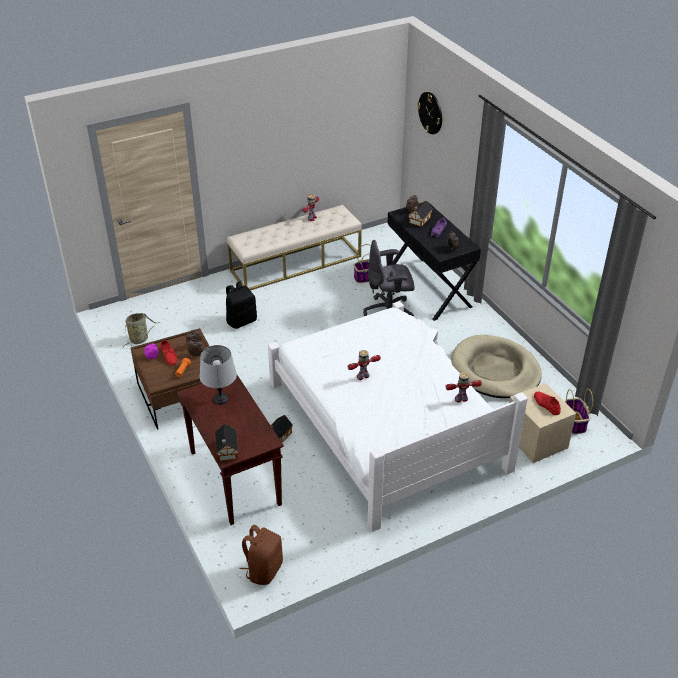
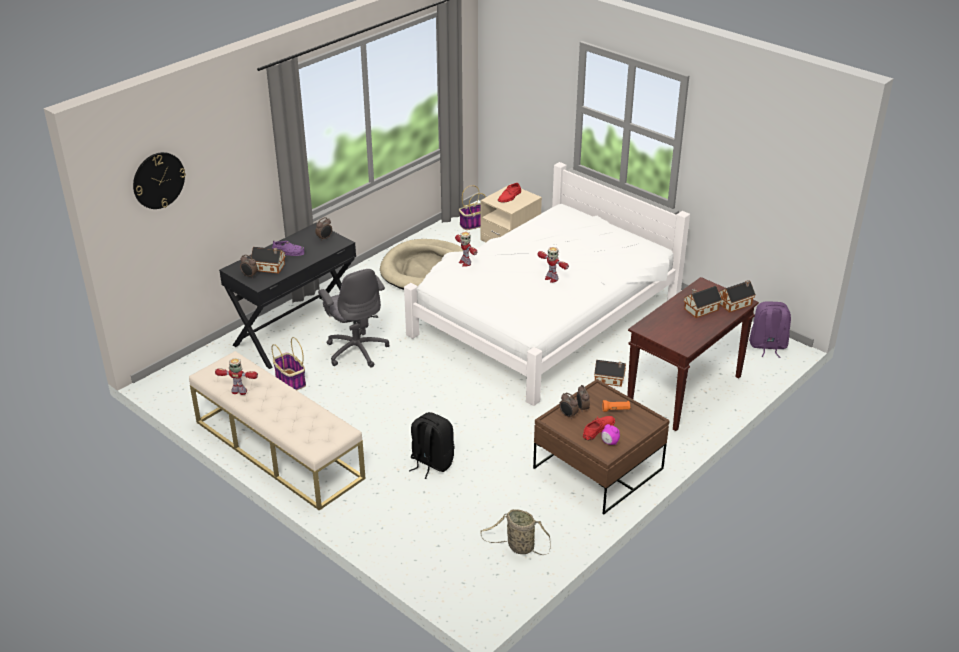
camera: 110 degrees left, 5 degrees down
grey table lamp [200,345,237,405] -> none
brown backpack [239,525,283,585] -> purple backpack [749,301,791,358]
toy robot [446,372,482,402] -> toy robot moved to [455,232,477,267]
none -> toy house [684,286,722,318]

